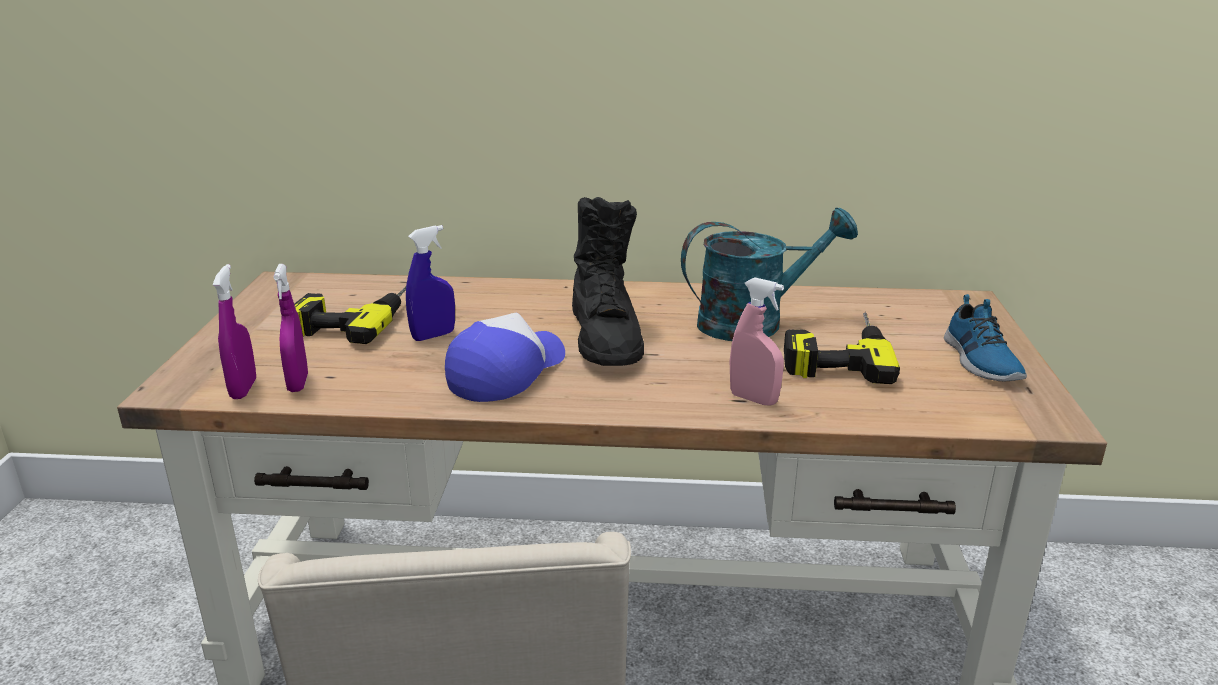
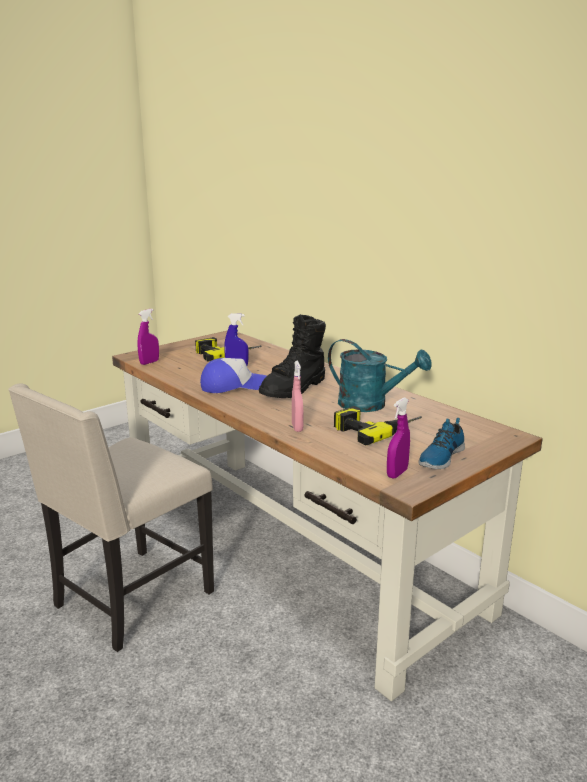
camera: 45 degrees right, 5 degrees down
purple spray bottle [273,264,308,392] -> purple spray bottle moved to [387,397,410,479]

